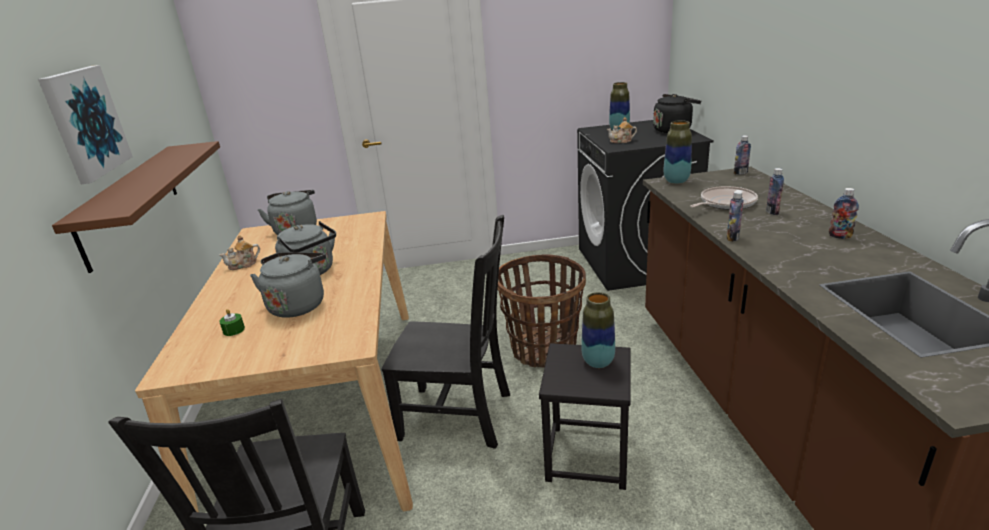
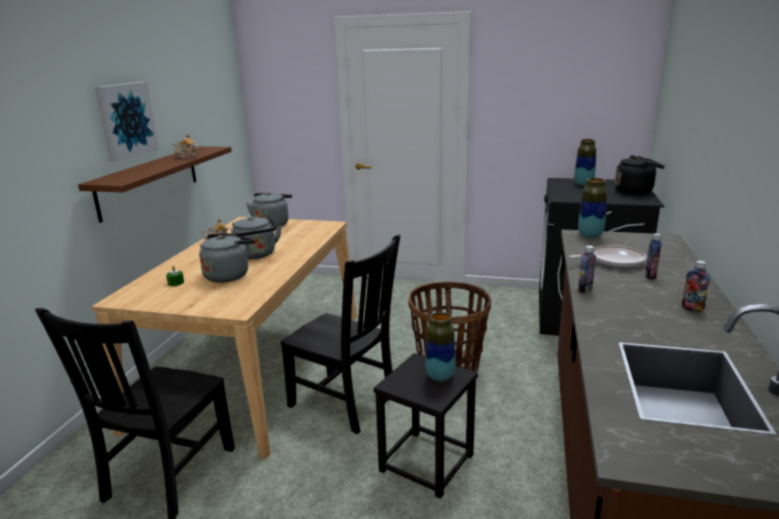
camera: 20 degrees right, 5 degrees down
teapot [607,117,637,143] -> teapot moved to [173,134,199,159]
bottle [734,136,751,175] -> none

